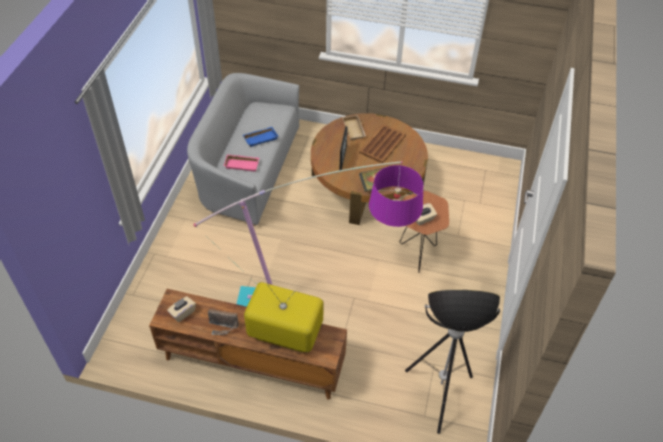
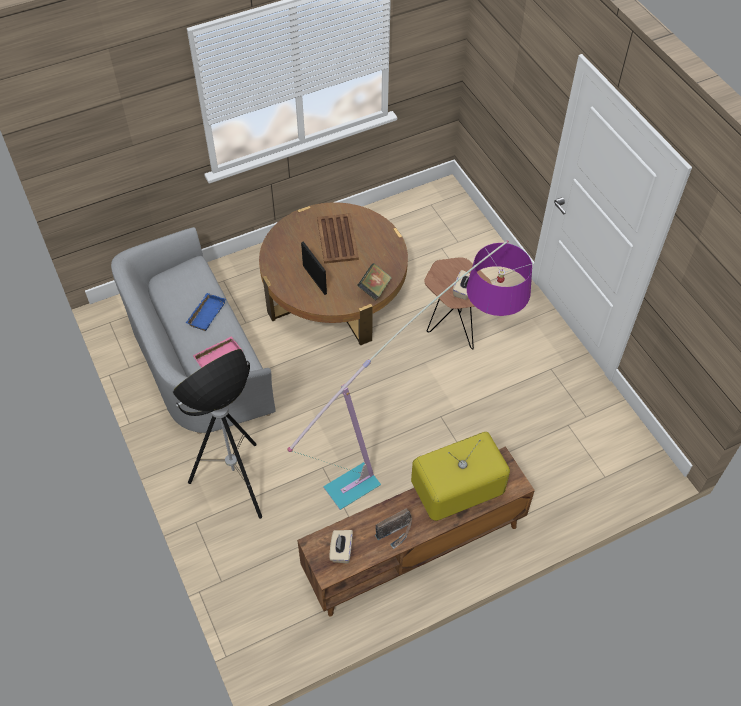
camera: 40 degrees left, 5 degrees up
beige tray [342,115,366,140] -> none
floor lamp [405,290,500,434] -> floor lamp moved to [173,349,262,519]

